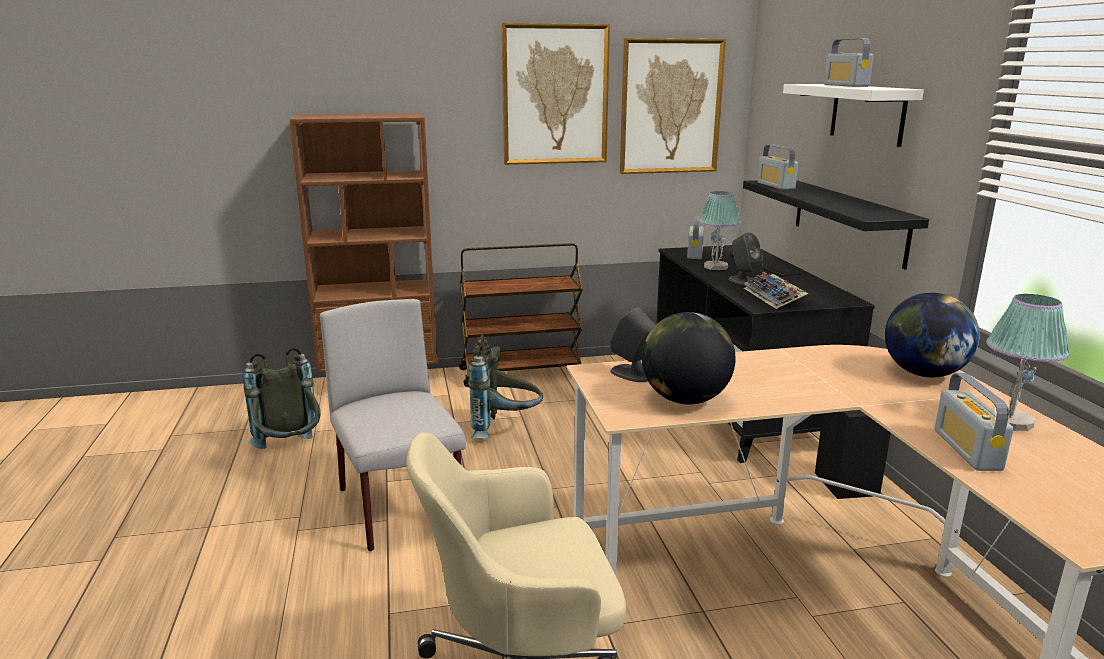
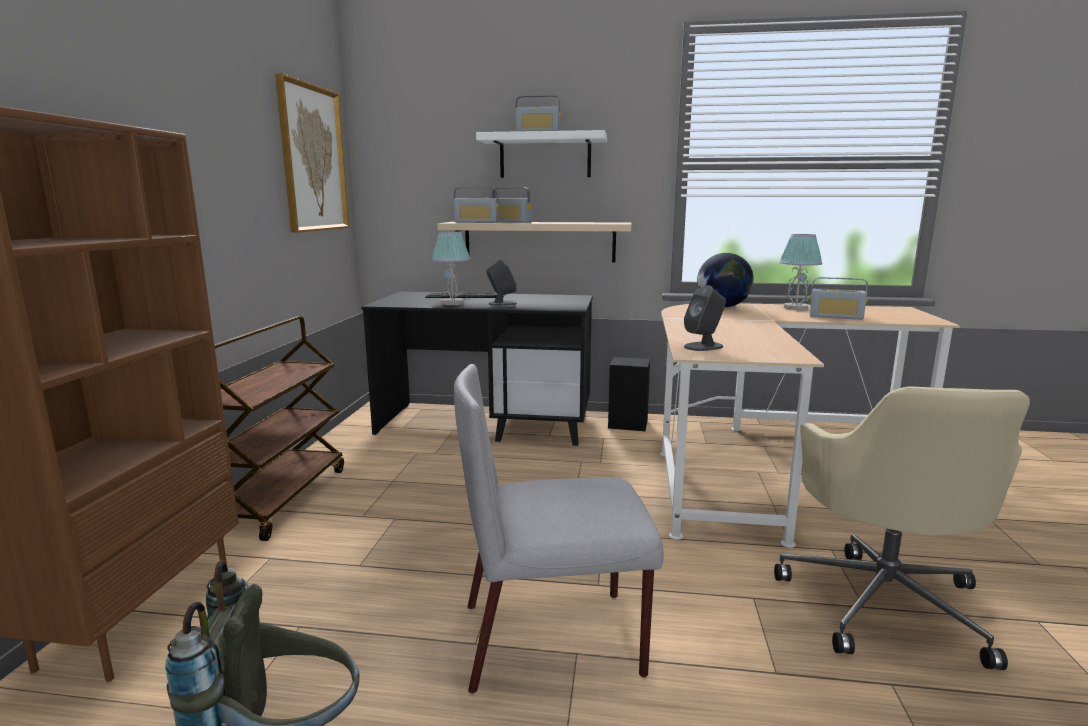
camera: 70 degrees left, 5 degrees down
grey backpack [468,334,543,438] -> none
picture [501,23,610,165] -> none
globe [642,312,736,405] -> none
radio [687,216,704,259] -> radio moved to [492,188,532,223]
black shelf [743,180,929,270] -> beige shelf [437,222,631,263]
keyboard [744,272,808,309] -> none

